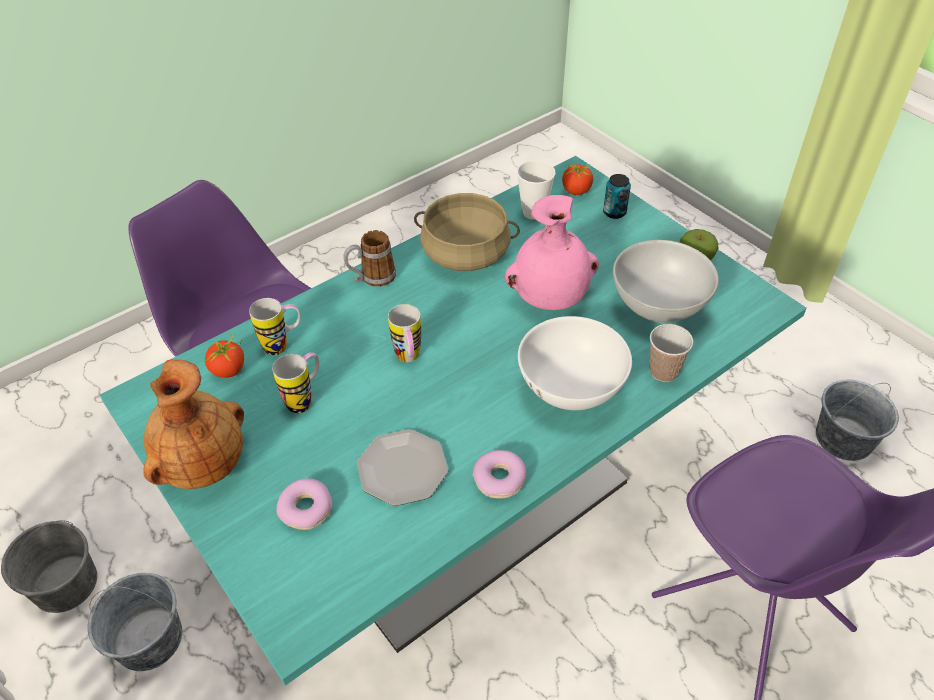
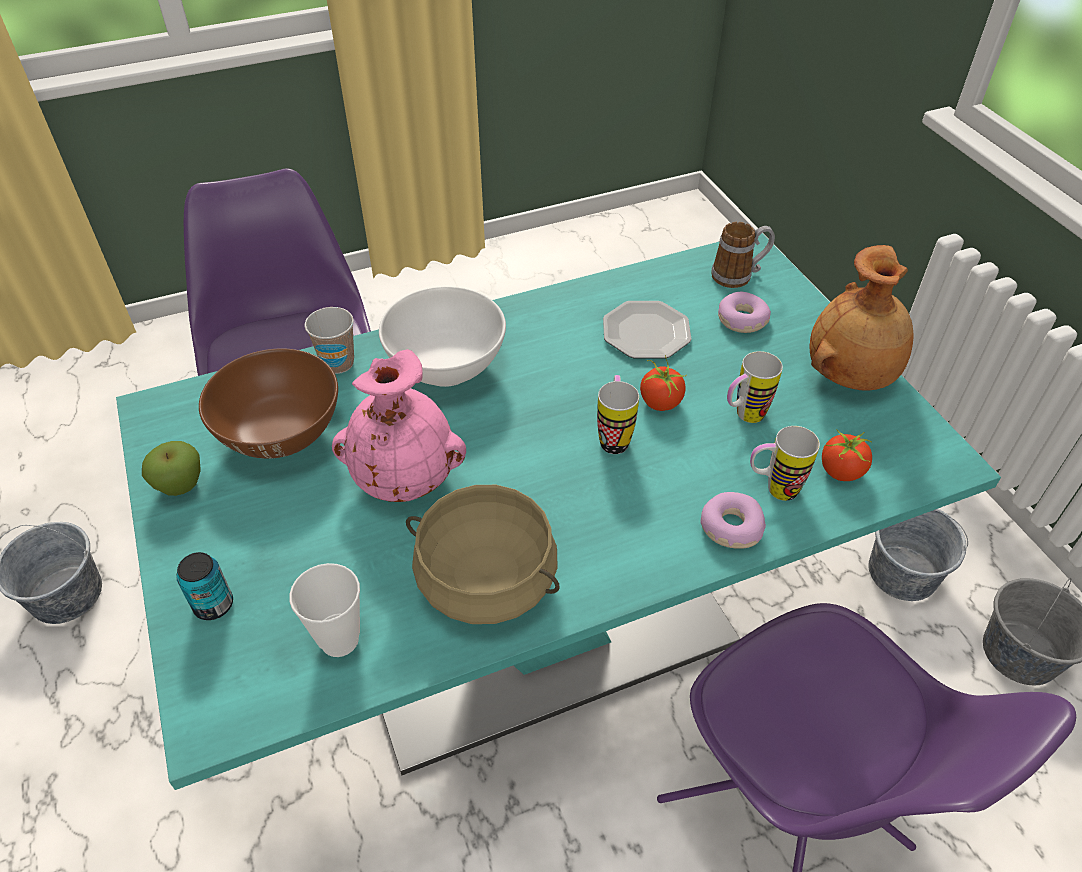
camera: 165 degrees left, 0 degrees up
mug [344,230,396,287] -> mug moved to [711,222,775,288]
donut [473,450,526,499] -> donut moved to [700,492,766,549]
tomato [562,164,593,195] -> tomato moved to [640,355,687,411]
white bowl [613,240,719,323] -> brown bowl [199,348,338,459]

